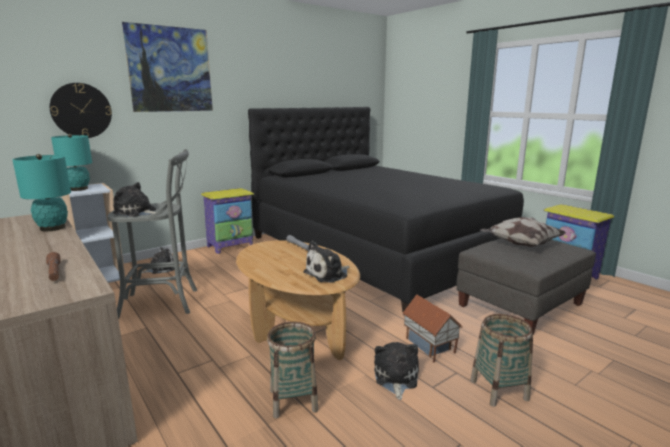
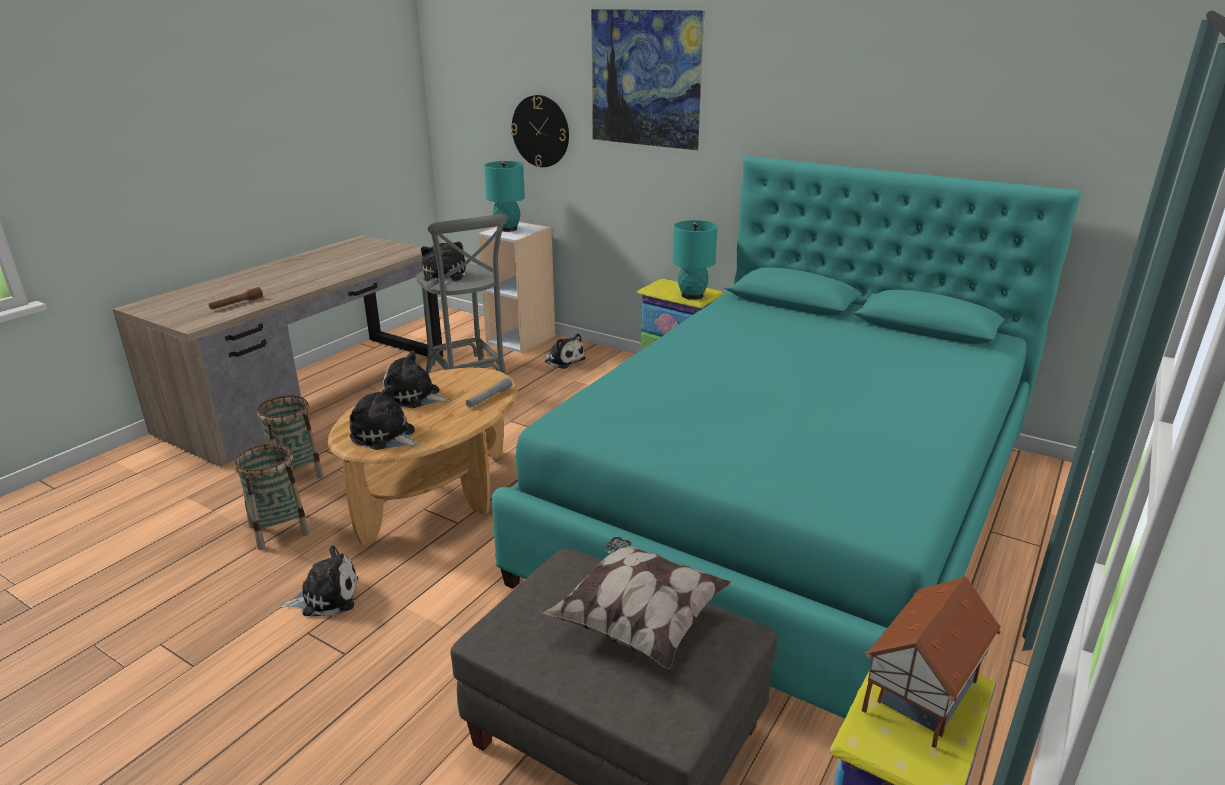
camera: 70 degrees right, 10 degrees up
turquoise table lamp [13,154,71,231] -> turquoise table lamp moved to [673,220,718,300]
black bed [248,107,528,316] -> turquoise bed [492,156,1081,718]
toy house [402,295,463,362] -> toy house moved to [862,577,1001,748]
basket [471,314,533,407] -> basket moved to [257,396,324,479]
none -> plush toy [383,351,450,408]

